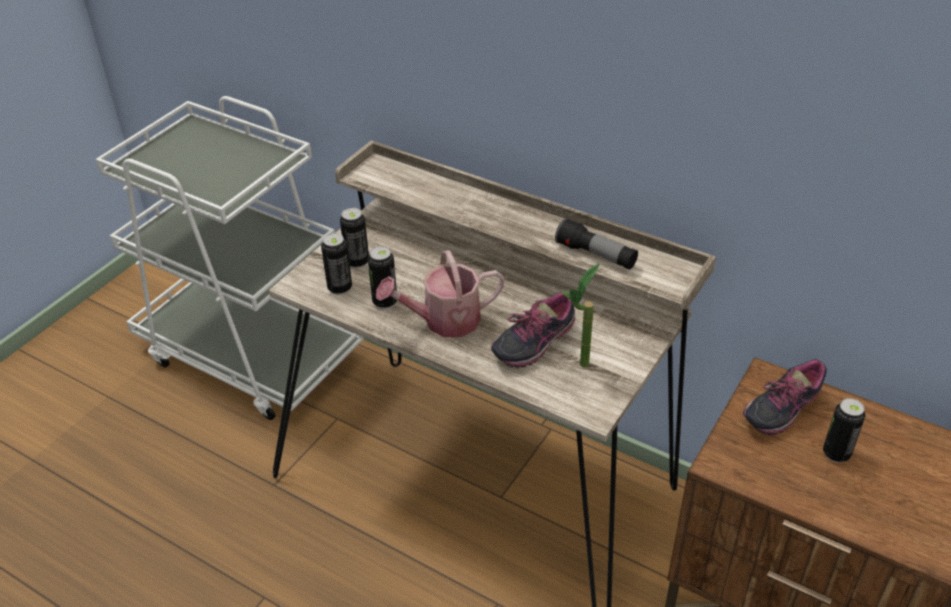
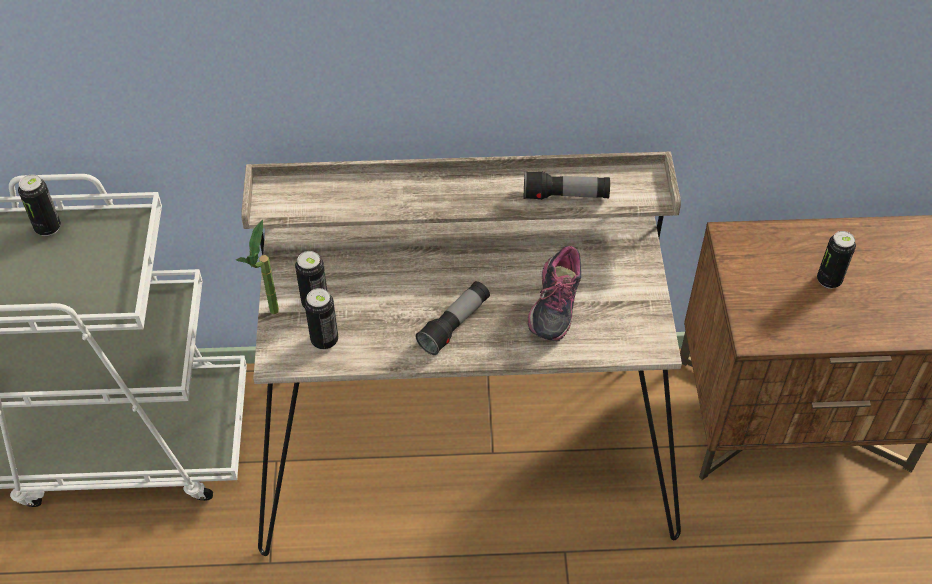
camera: 35 degrees left, 10 degrees up
can [368,246,397,309] -> can moved to [18,175,61,236]
watering can [376,250,505,337] -> flashlight [415,281,490,355]
potted plant [560,264,599,367] -> potted plant moved to [236,220,279,314]
shoe [743,359,827,435] -> none

